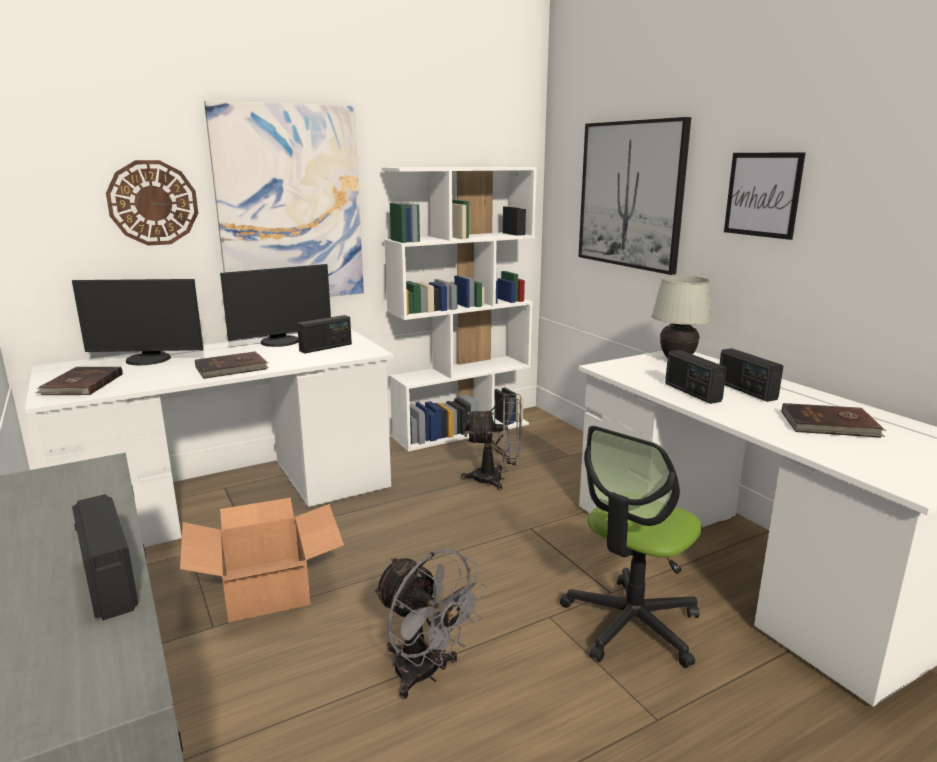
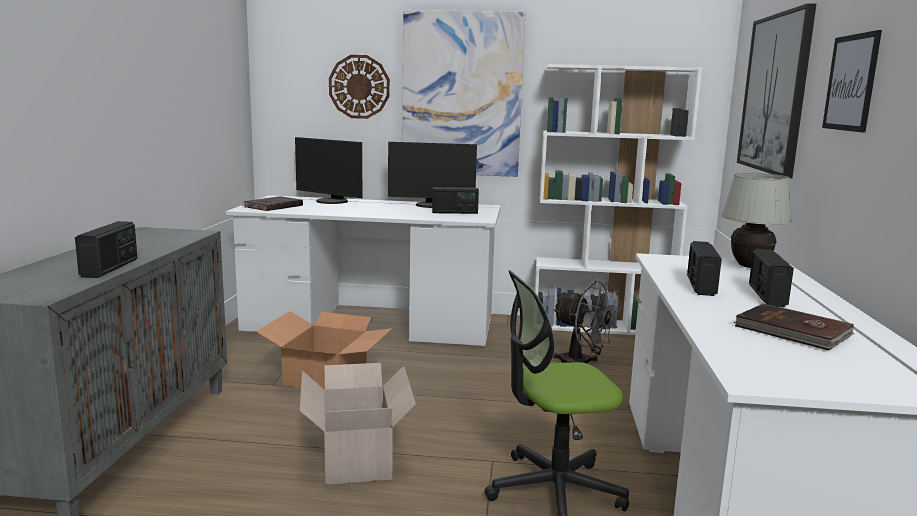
camera: 35 degrees right, 5 degrees down
brown book [195,351,269,379] -> none
grey fan [373,549,487,699] -> cardboard box [300,363,416,485]

